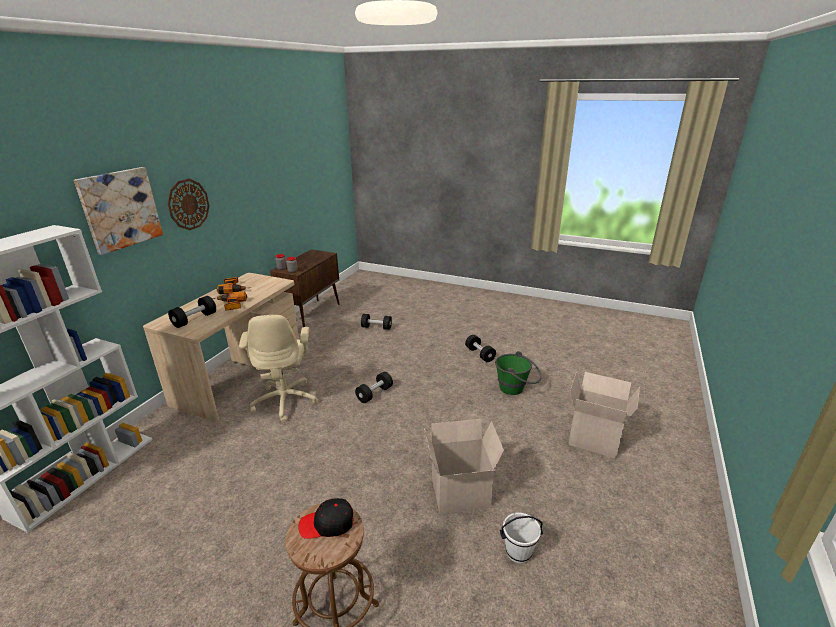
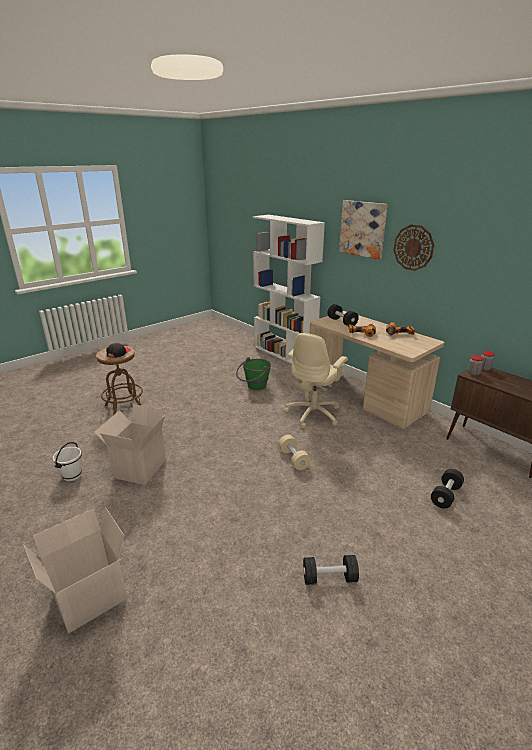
camera: 115 degrees right, 0 degrees up
beige office chair [239,315,318,422] -> beige office chair turned 75 degrees counterclockwise [285,333,348,428]
black dumbbell [355,372,393,403] -> beige dumbbell [278,435,311,470]
green bucket [495,351,542,395] -> green bucket moved to [236,357,271,390]

